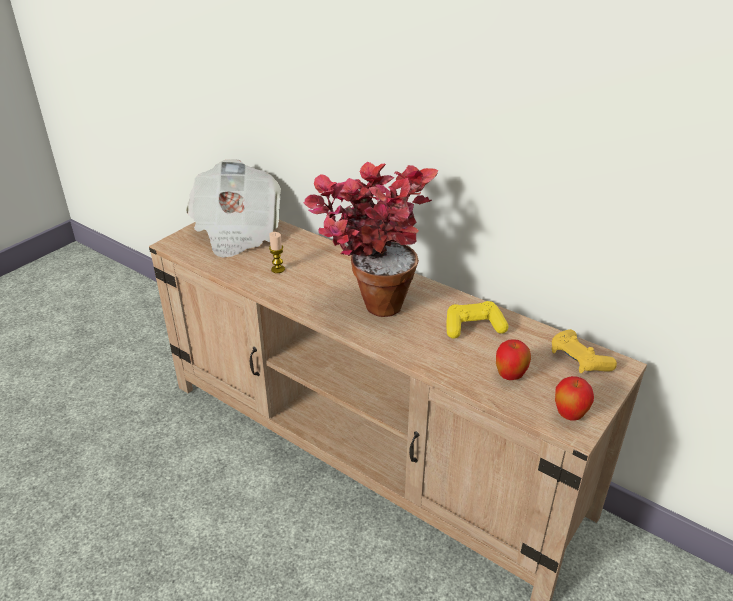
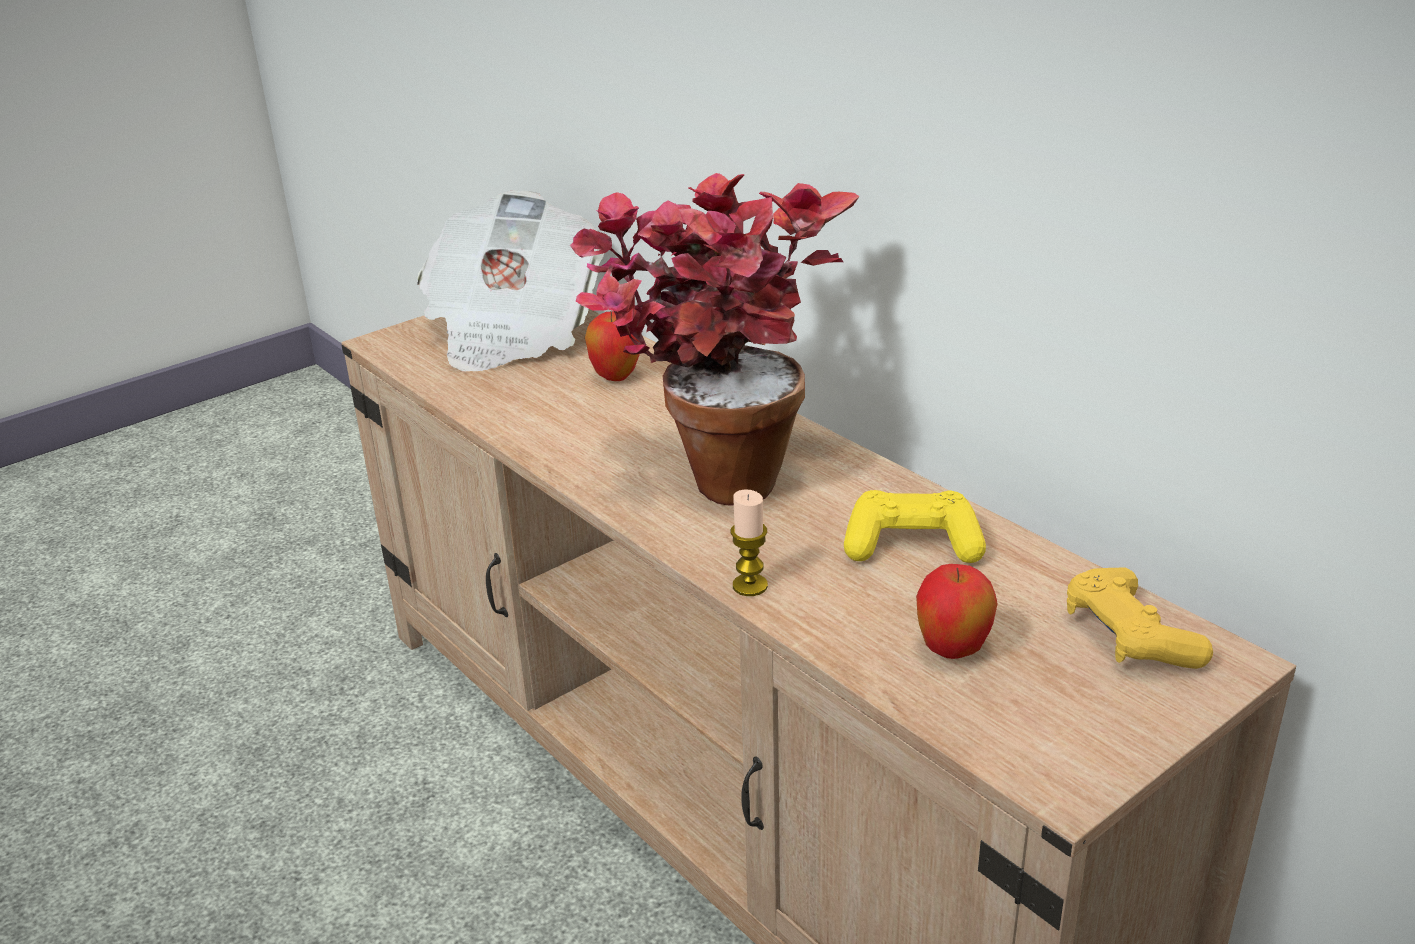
camera: 15 degrees right, 5 degrees down
candle [269,232,285,273] -> candle moved to [731,489,768,596]
apple [555,376,594,420] -> apple moved to [585,311,640,381]

